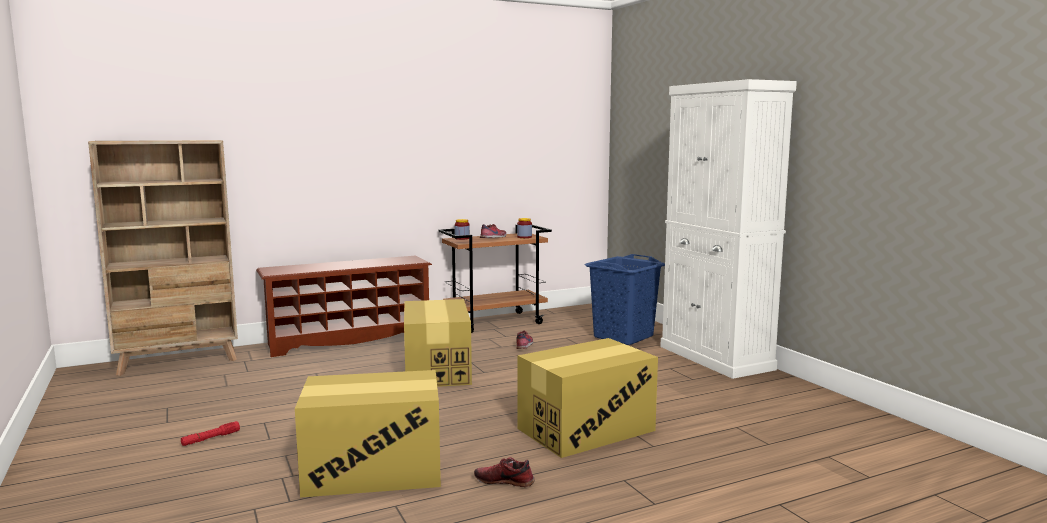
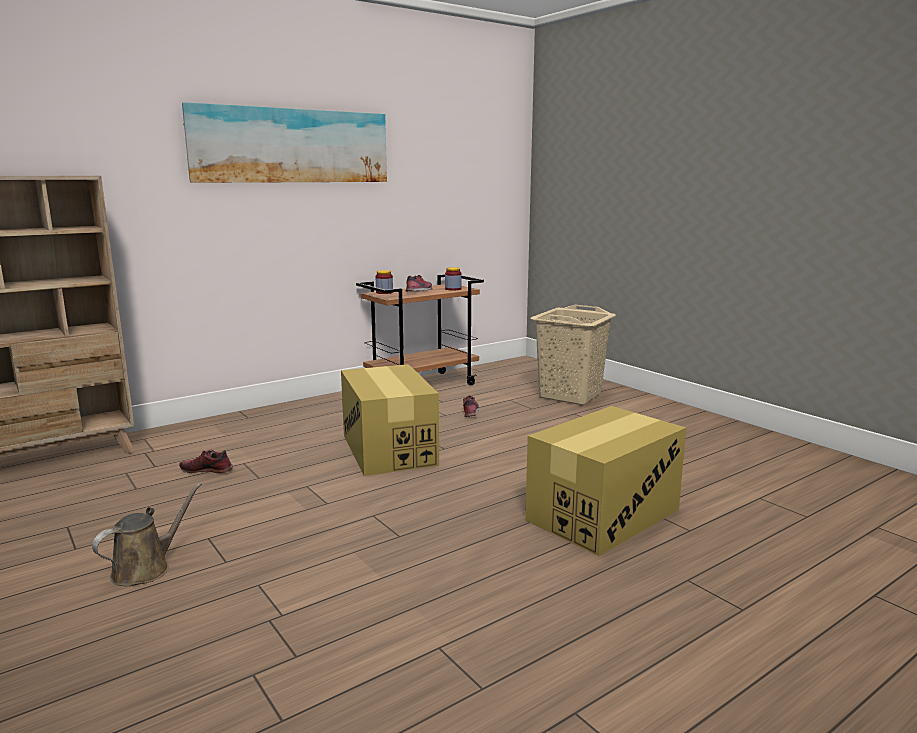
camera: 10 degrees left, 5 degrees up
red flashlight [181,421,240,446] -> brown watering can [92,483,202,586]
brown shoe rack [256,255,432,357] -> none
cardboard box [295,370,441,498] -> none
shoe [474,457,535,487] -> shoe moved to [179,450,233,473]
blue laundry basket [585,254,665,345] -> beige laundry basket [531,305,616,405]
white cabinet [660,79,797,379] -> none
none -> picture [182,102,387,183]

